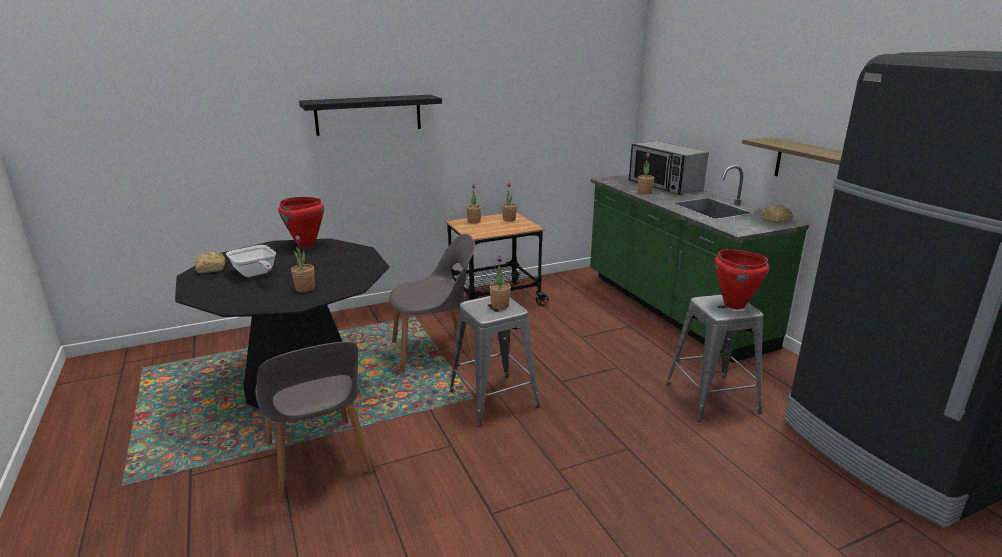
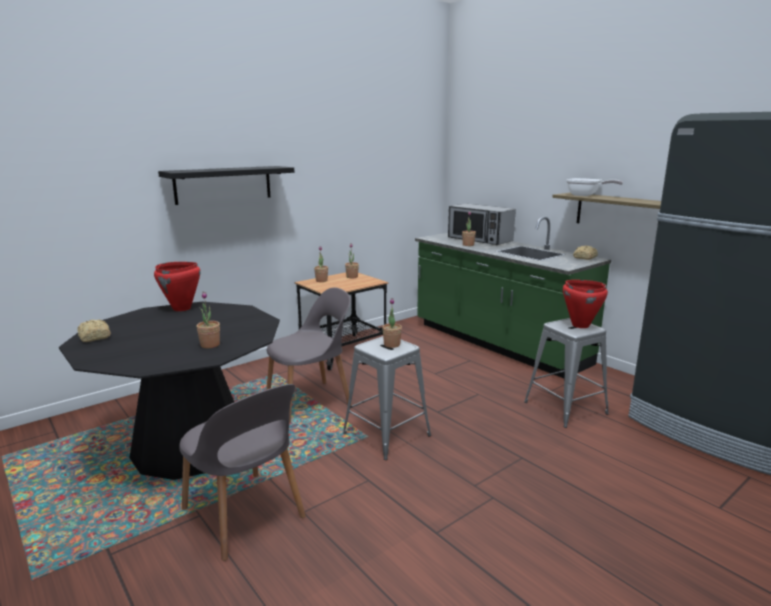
camera: 15 degrees left, 5 degrees down
frying pan [226,245,276,277] -> frying pan moved to [566,178,623,196]

